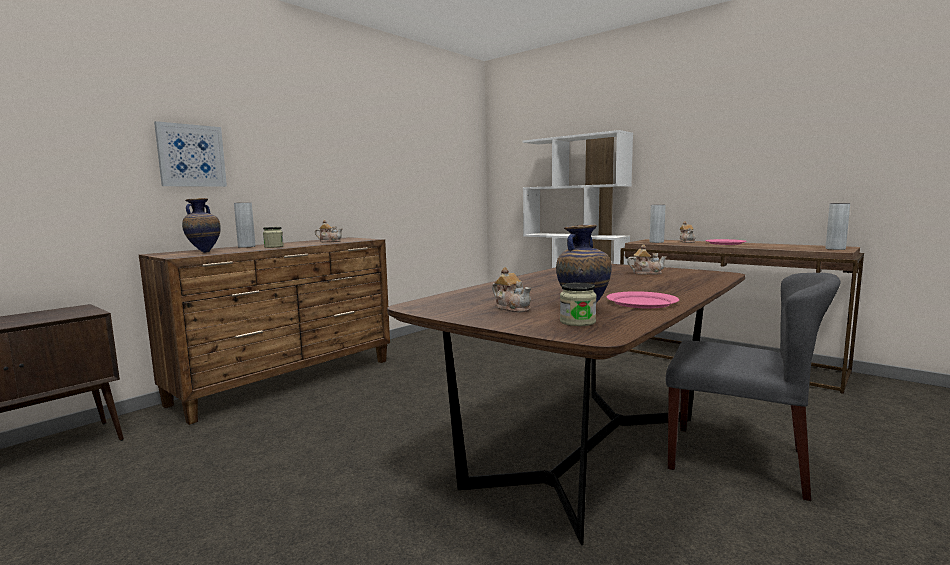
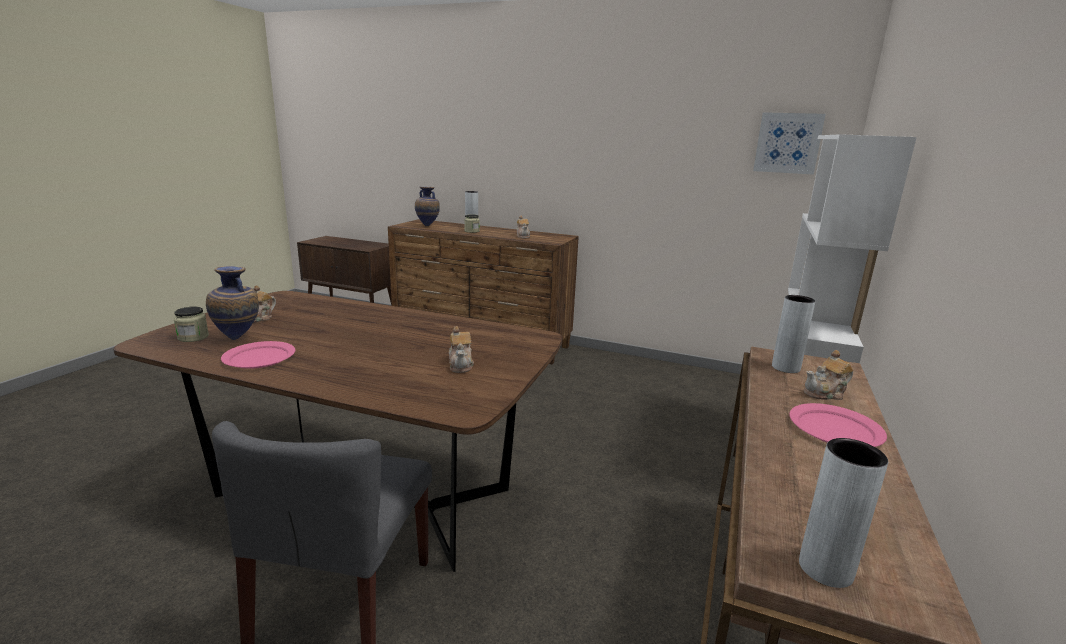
camera: 70 degrees right, 10 degrees up
picture [154,121,227,187] -> picture moved to [753,112,826,175]

